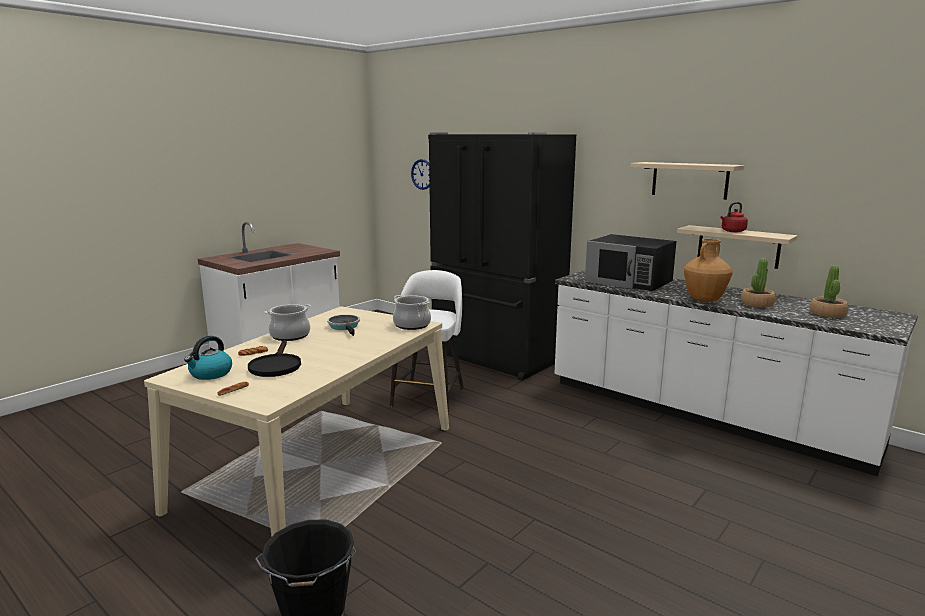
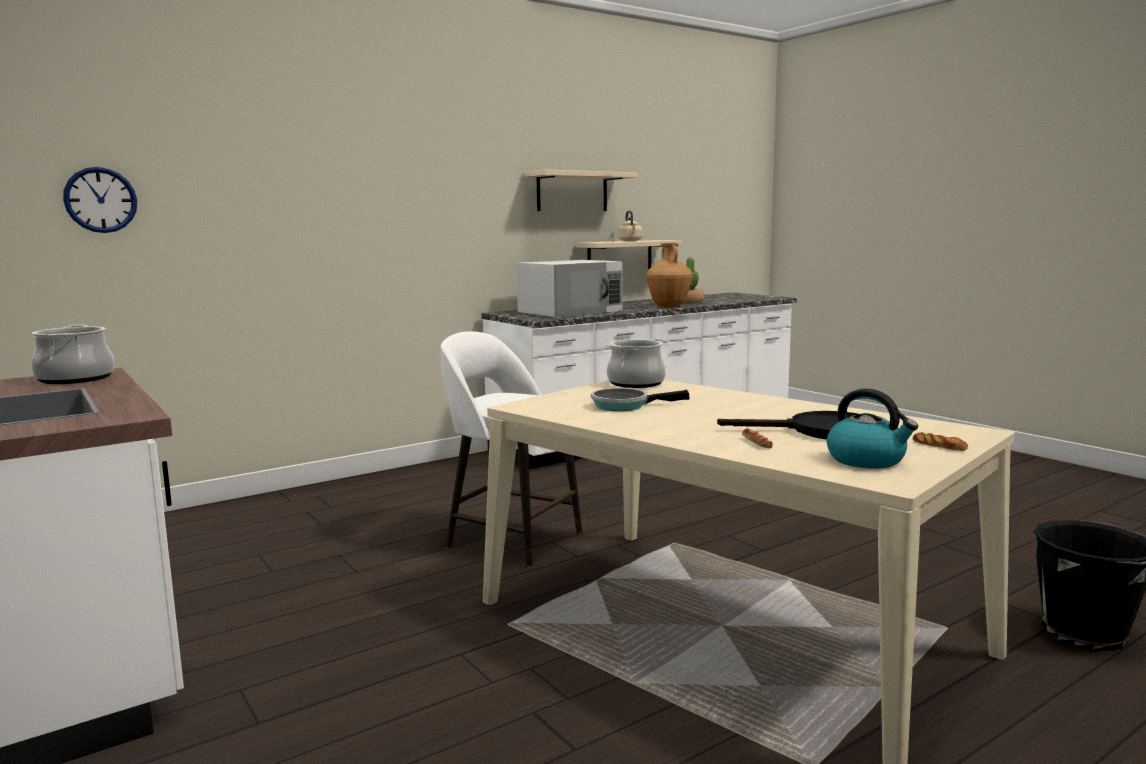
camera: 75 degrees left, 5 degrees down
cooking pot [264,304,311,341] -> cooking pot moved to [31,324,114,384]
black fridge [428,132,576,381] -> none
black microwave [585,234,676,291] -> white microwave [516,260,623,317]
red kettle [720,202,748,232] -> beige kettle [618,211,642,241]
potted plant [810,265,848,318] -> none

